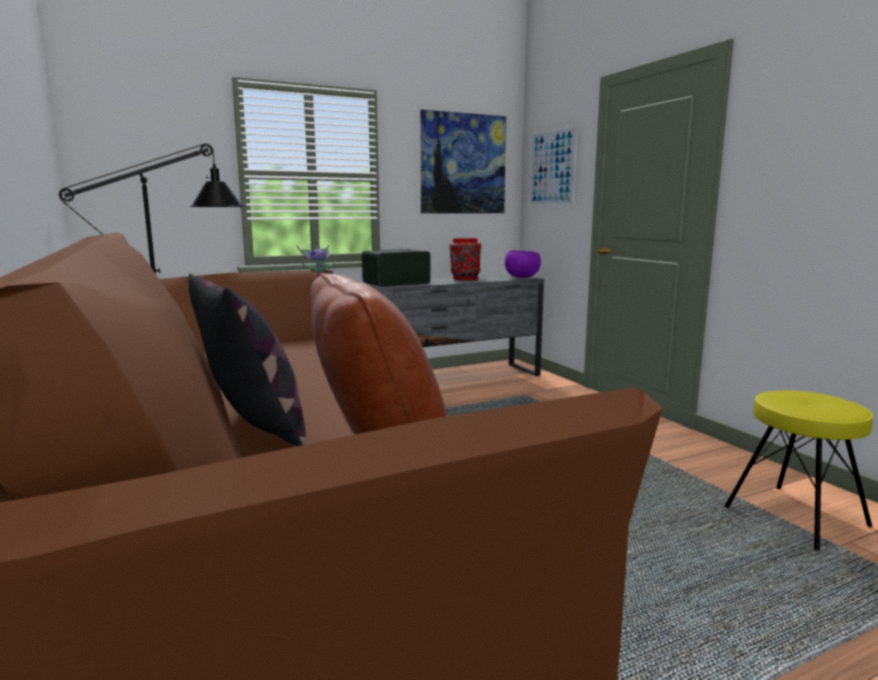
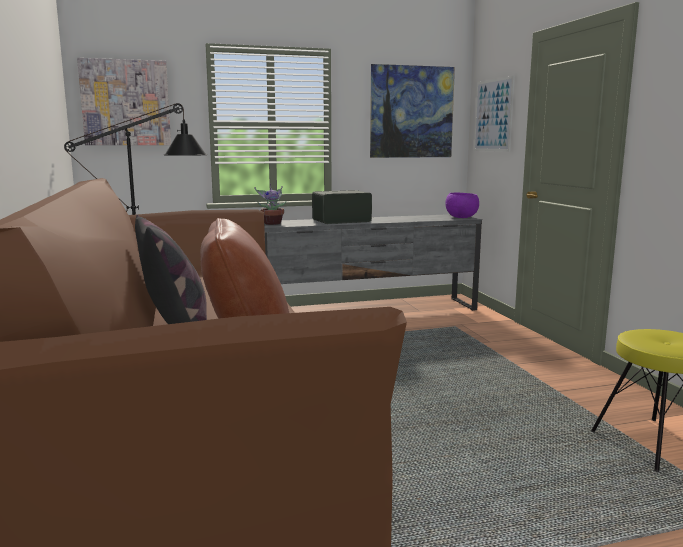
camera: 10 degrees right, 0 degrees up
red vase [449,238,481,280] -> none
none -> picture [77,58,171,145]

